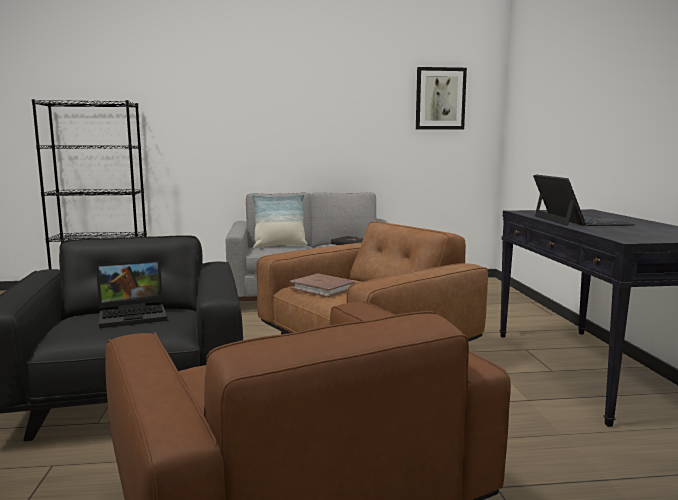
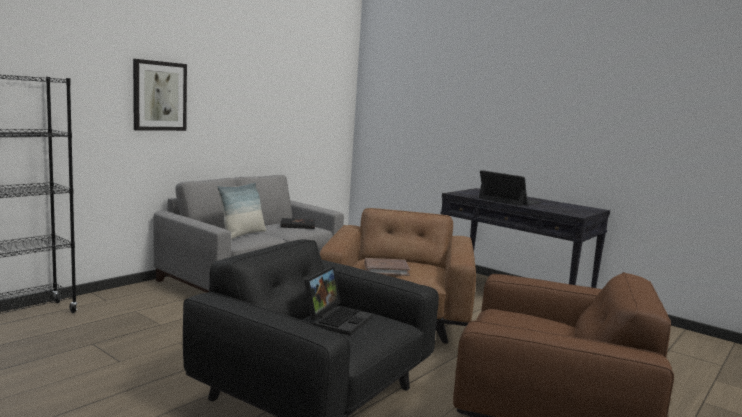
camera: 45 degrees left, 0 degrees up
picture [416,67,467,130] -> picture moved to [133,59,187,131]

